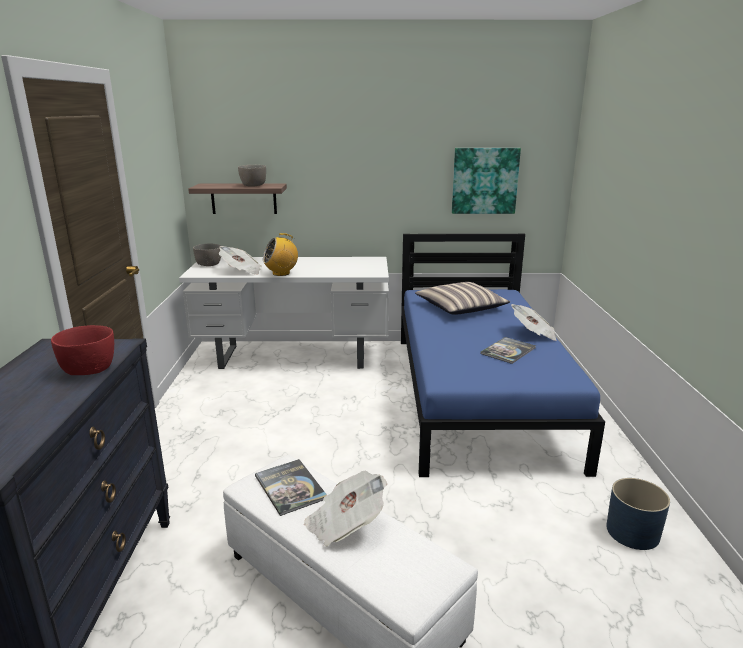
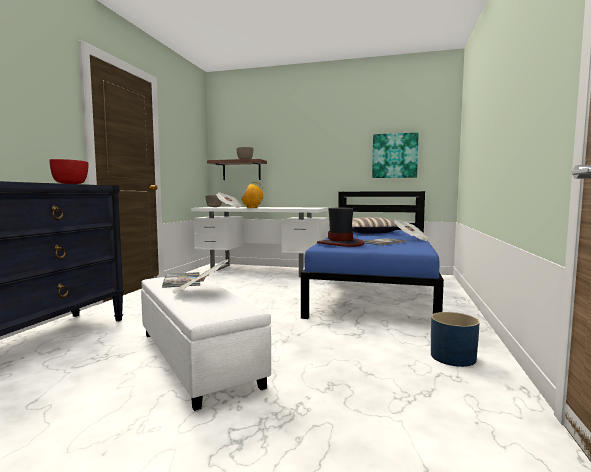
camera: 15 degrees right, 15 degrees down
none -> hat [317,208,364,247]

